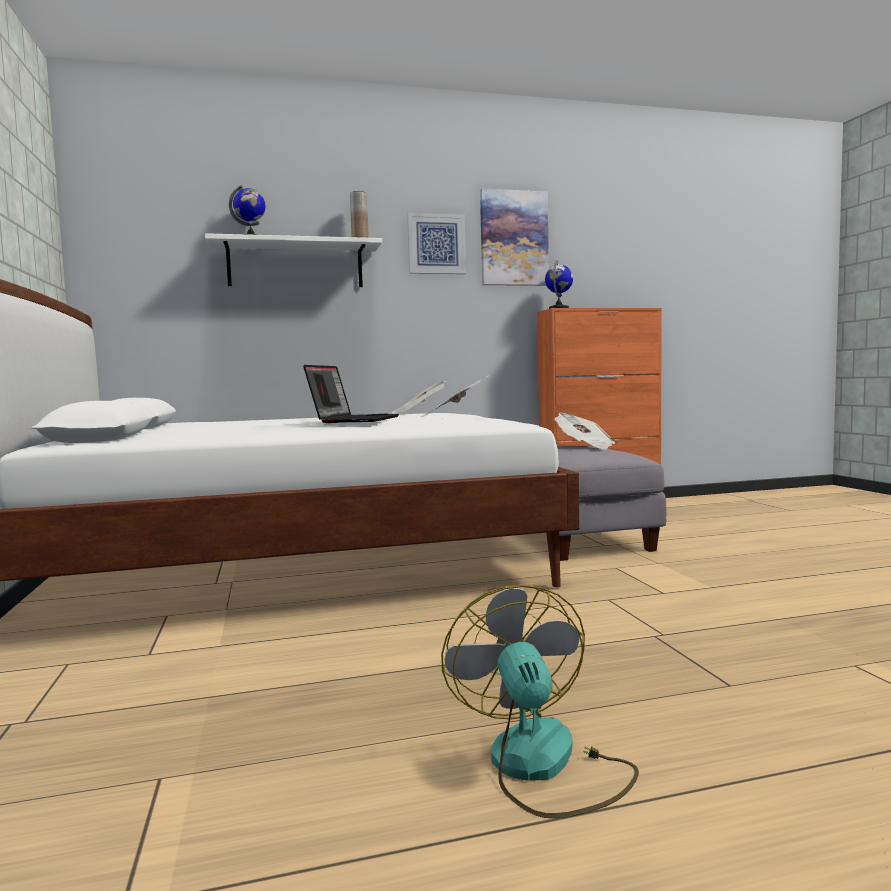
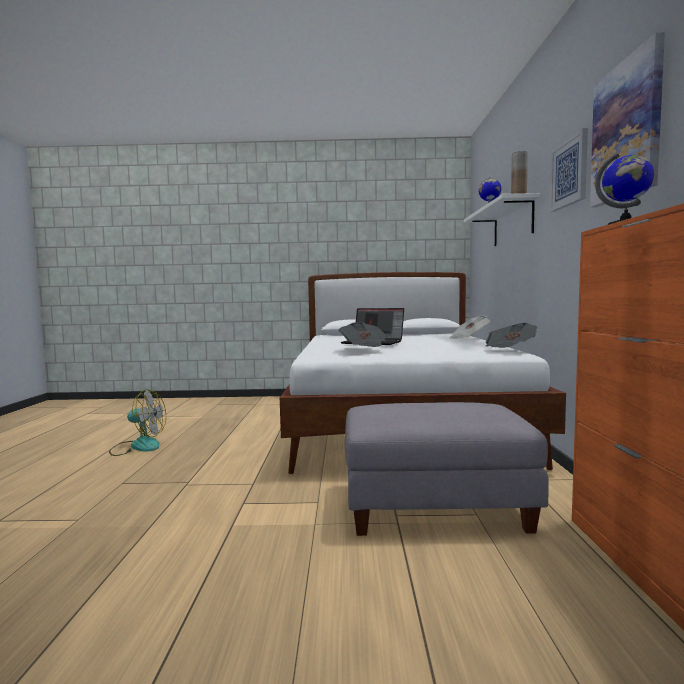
camera: 105 degrees right, 0 degrees up
newspaper [555,413,615,450] -> newspaper moved to [449,315,490,339]

